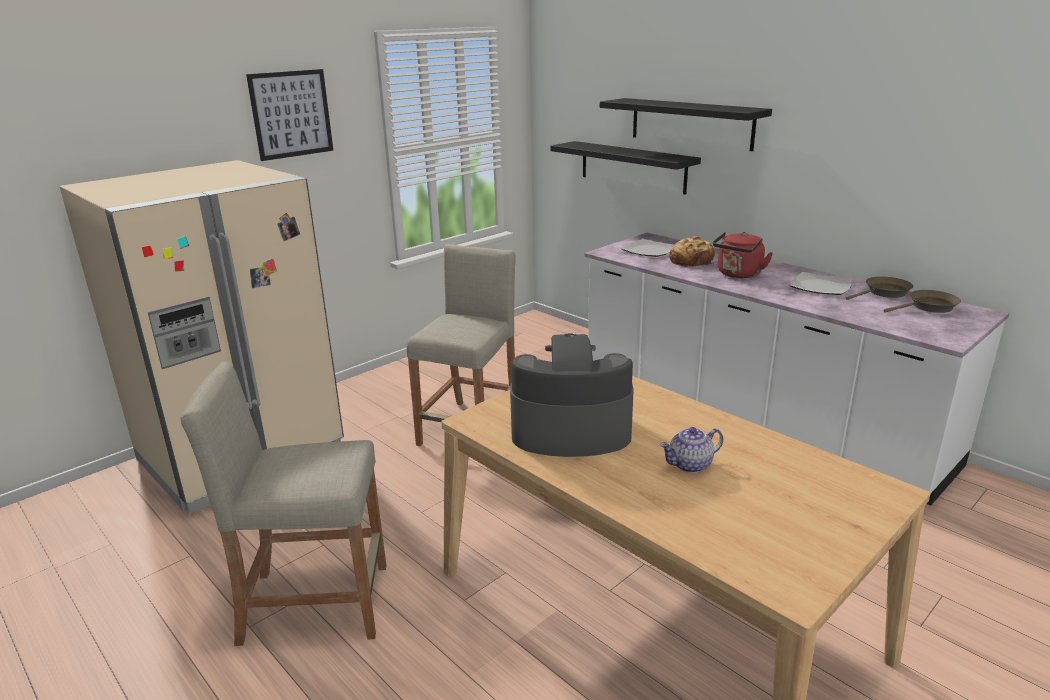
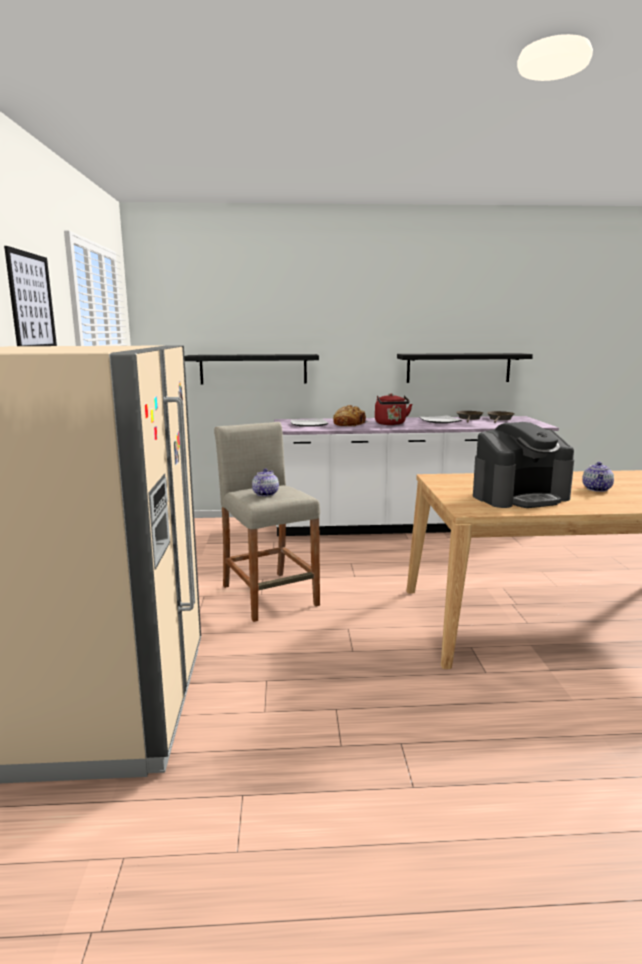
camera: 50 degrees left, 10 degrees down
beige stool [180,362,386,646] -> none
coffee machine [510,333,634,457] -> coffee machine turned 150 degrees counterclockwise [473,422,574,508]
black shelf [600,98,772,151] -> black shelf moved to [397,353,533,383]
none -> teapot [252,469,279,497]

